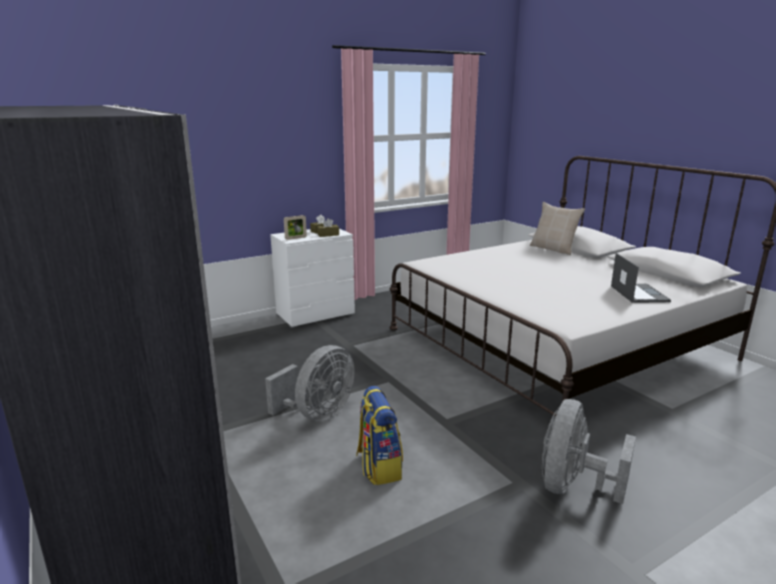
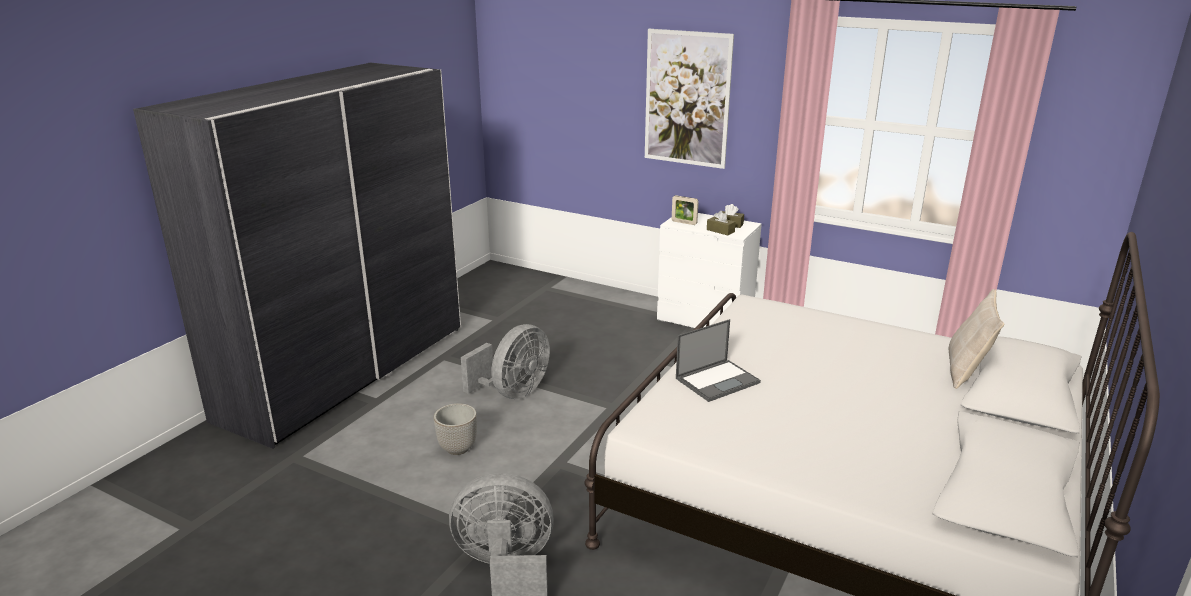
camera: 60 degrees right, 5 degrees up
grey fan [265,345,355,421] -> grey fan turned 60 degrees counterclockwise [461,324,550,399]
backpack [356,386,403,485] -> planter [433,403,477,455]
laptop [611,253,671,303] -> laptop moved to [676,319,761,402]
none -> picture [645,29,734,169]

